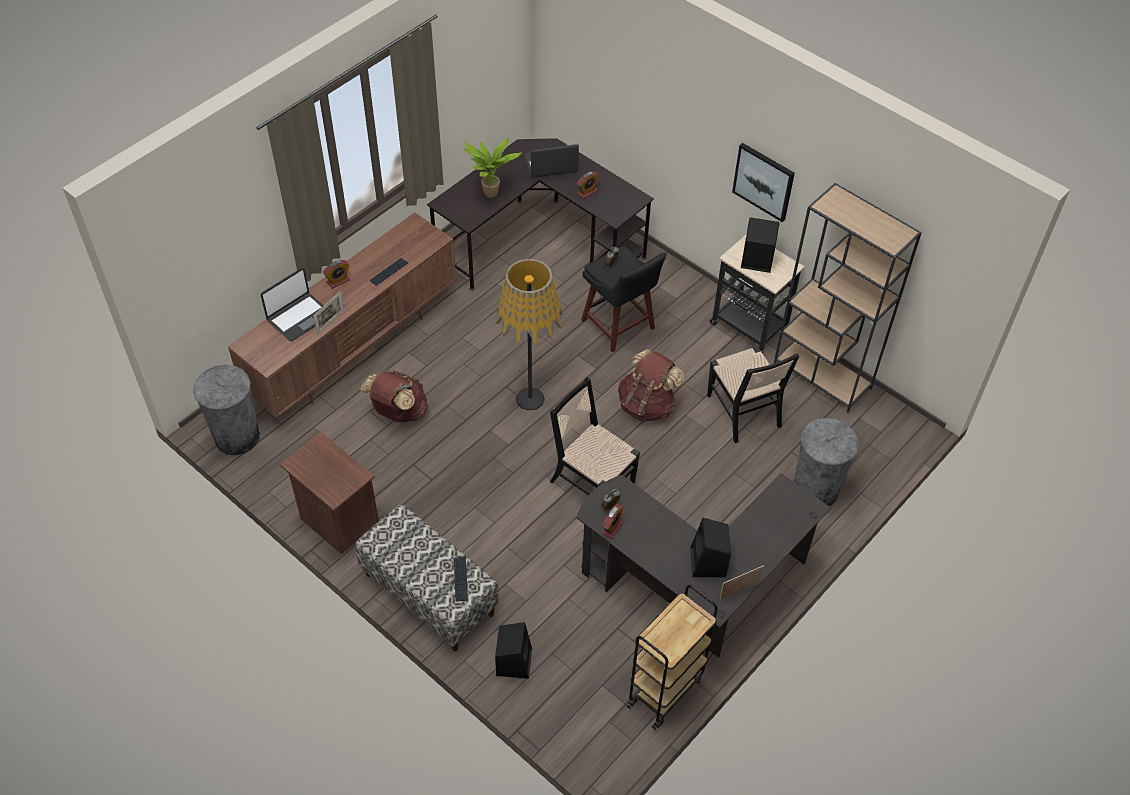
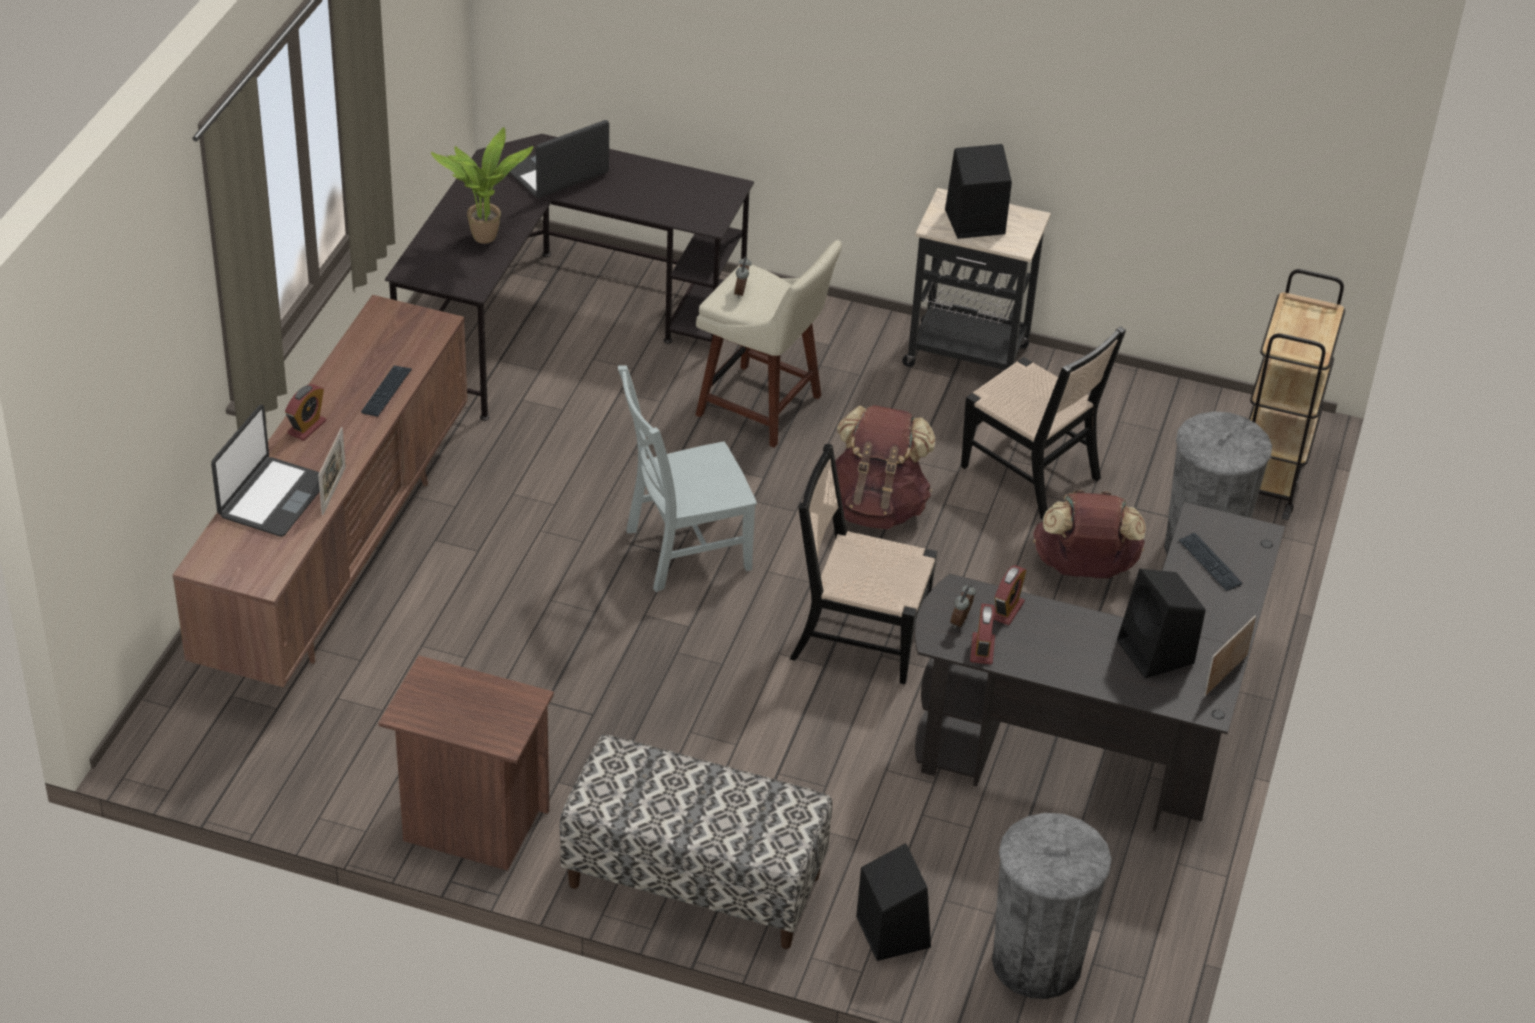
camera: 25 degrees left, 10 degrees down
grey trash can [193,365,260,455] -> grey trash can moved to [992,813,1112,999]
brown backpack [361,370,428,422] -> brown backpack moved to [1033,490,1146,578]
keyboard [454,557,468,601] -> keyboard moved to [1179,533,1243,591]
floor lamp [496,259,563,411] -> grey chair [618,365,757,592]
alarm clock [577,171,600,199] -> alarm clock moved to [993,565,1026,625]
black stool [581,246,666,352] -> beige stool [696,240,842,448]
brown cart [626,585,718,730] -> brown cart moved to [1249,269,1345,520]
picture [732,143,795,222] -> none
bookcase [773,183,922,413] -> none

